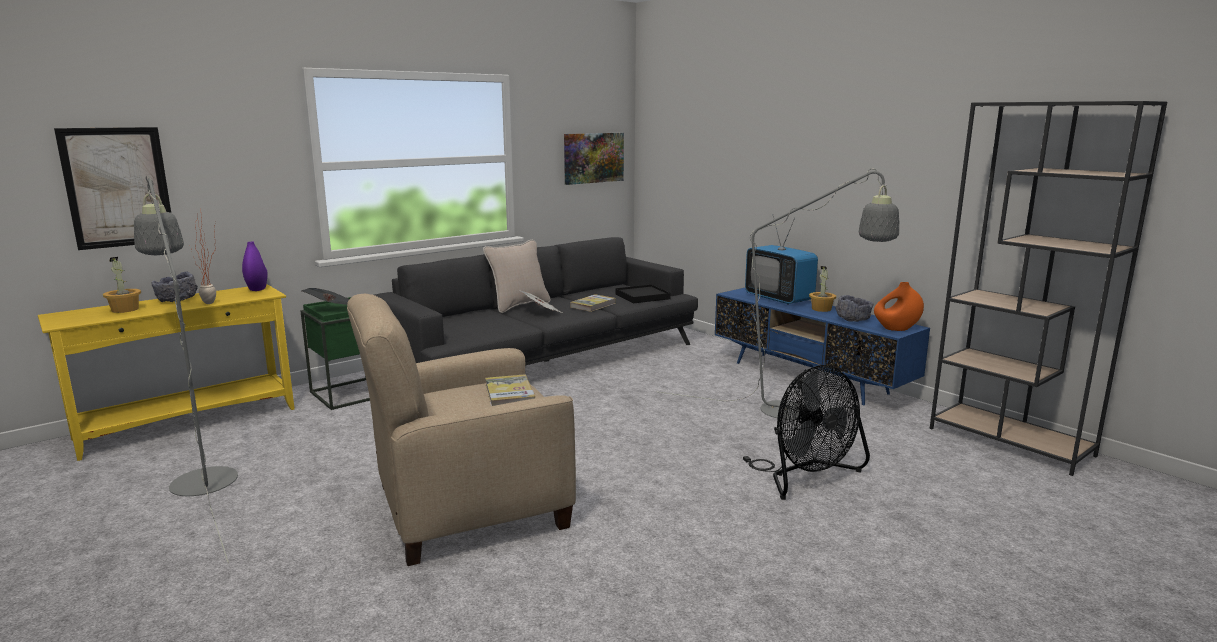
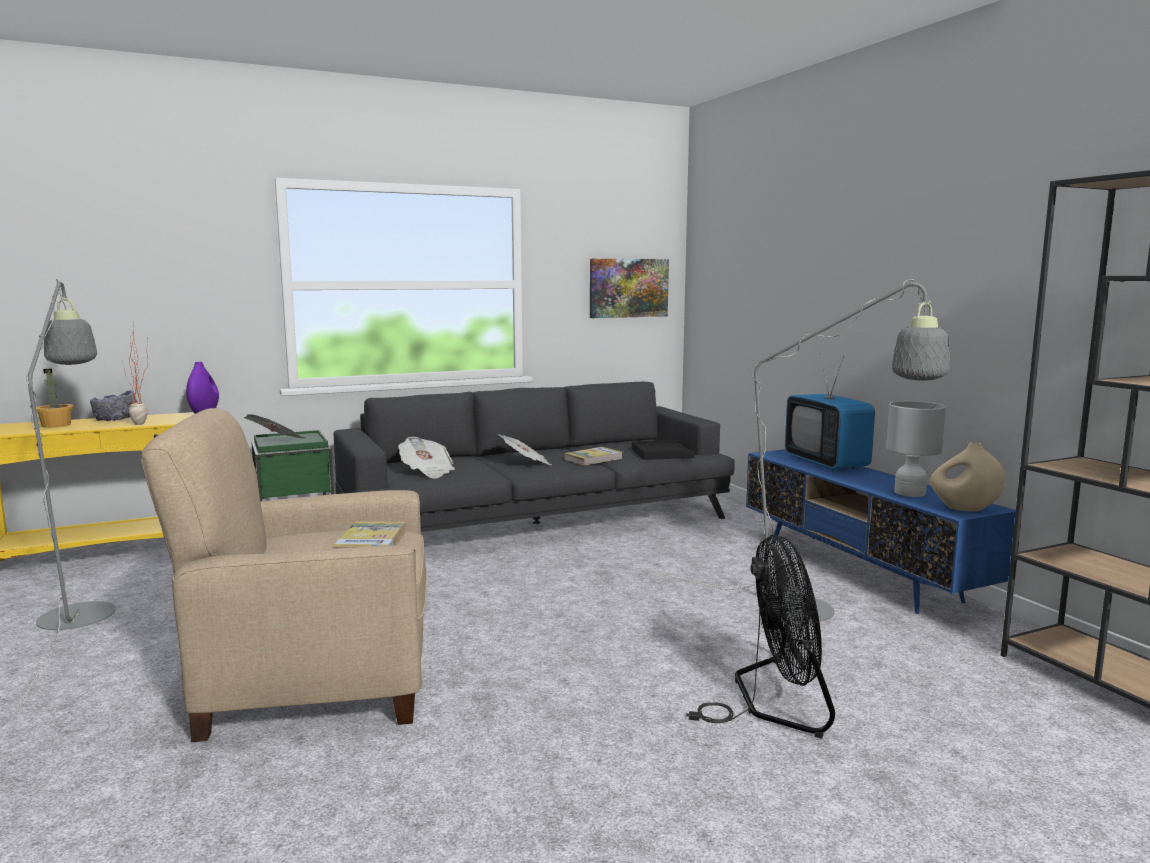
camera: 15 degrees right, 5 degrees down
picture [54,127,171,250] -> none
beige pillow [483,240,550,313] -> none
black fan [743,365,870,500] -> black fan turned 75 degrees counterclockwise [685,535,835,739]
potted plant [809,266,836,312] -> none
grey bowl [835,295,873,322] -> grey table lamp [886,401,946,497]
orange vase [874,282,924,331] -> beige vase [930,443,1006,512]
none -> newspaper [398,437,455,479]

